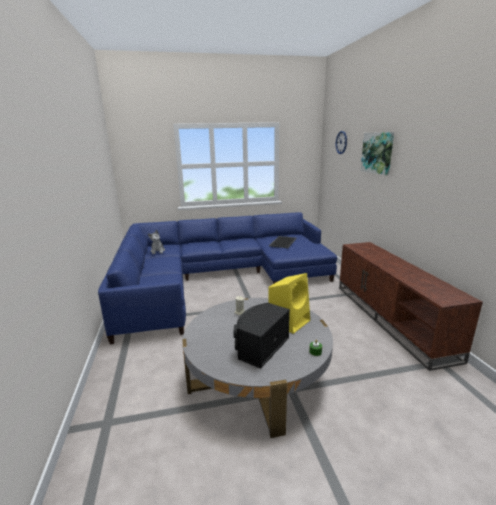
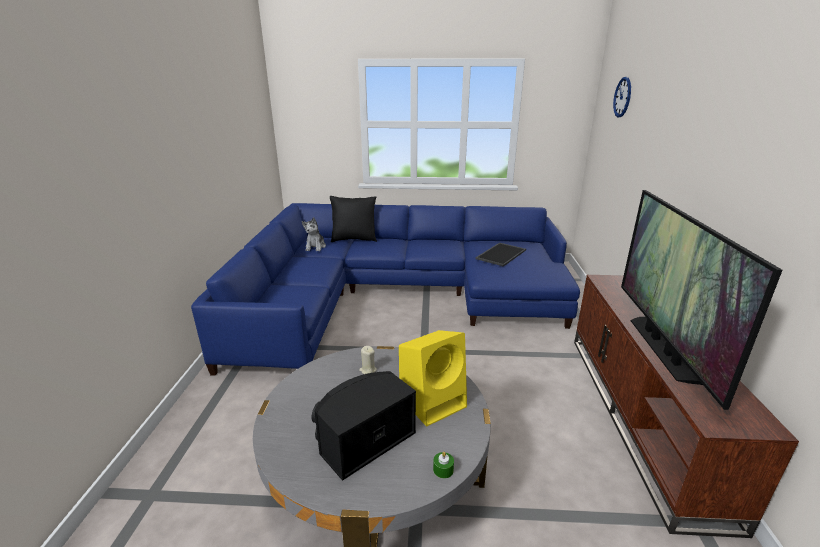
camera: 15 degrees right, 5 degrees up
picture [361,132,394,176] -> none
none -> black pillow [330,196,377,242]
none -> television [621,190,782,410]

